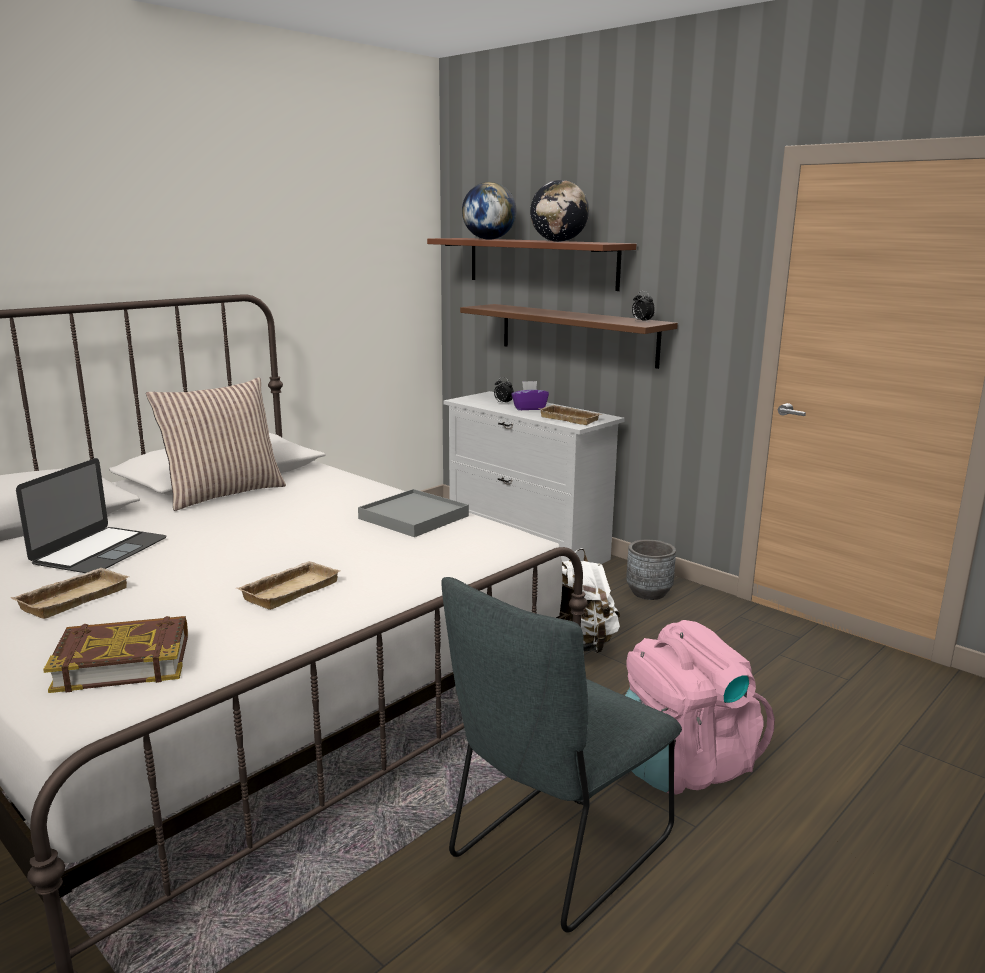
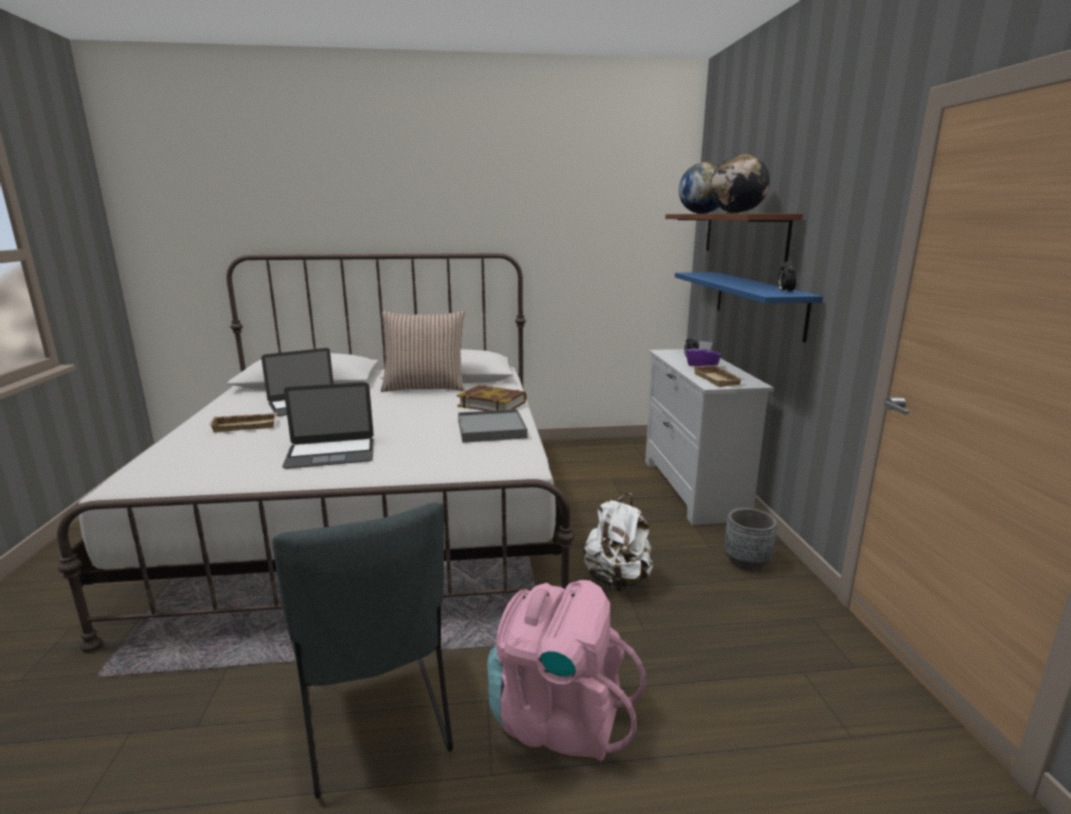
camera: 40 degrees right, 0 degrees up
book [43,616,188,693] -> book moved to [457,385,527,411]
beige tray [237,561,340,610] -> laptop [282,382,374,469]
grey chair [441,577,682,932] -> grey chair turned 105 degrees counterclockwise [272,503,453,799]
brown shelf [460,304,678,369] -> blue shelf [675,272,823,343]

